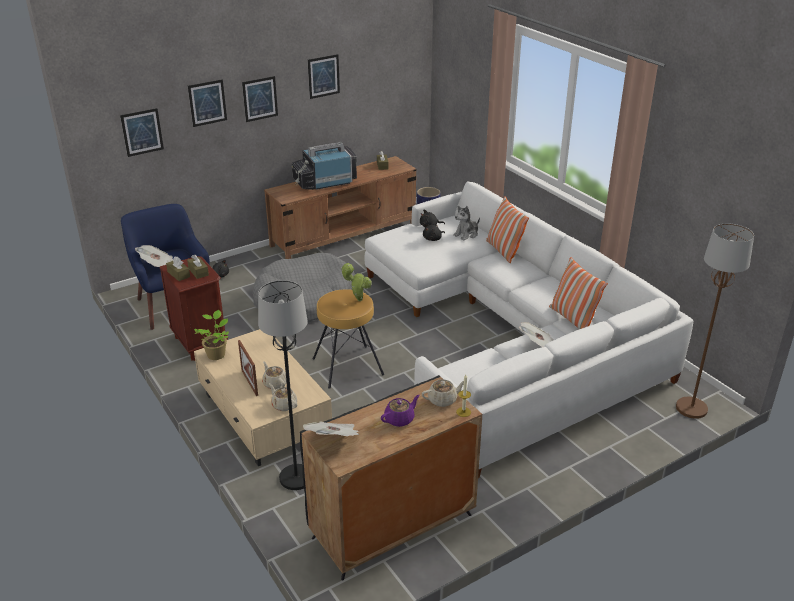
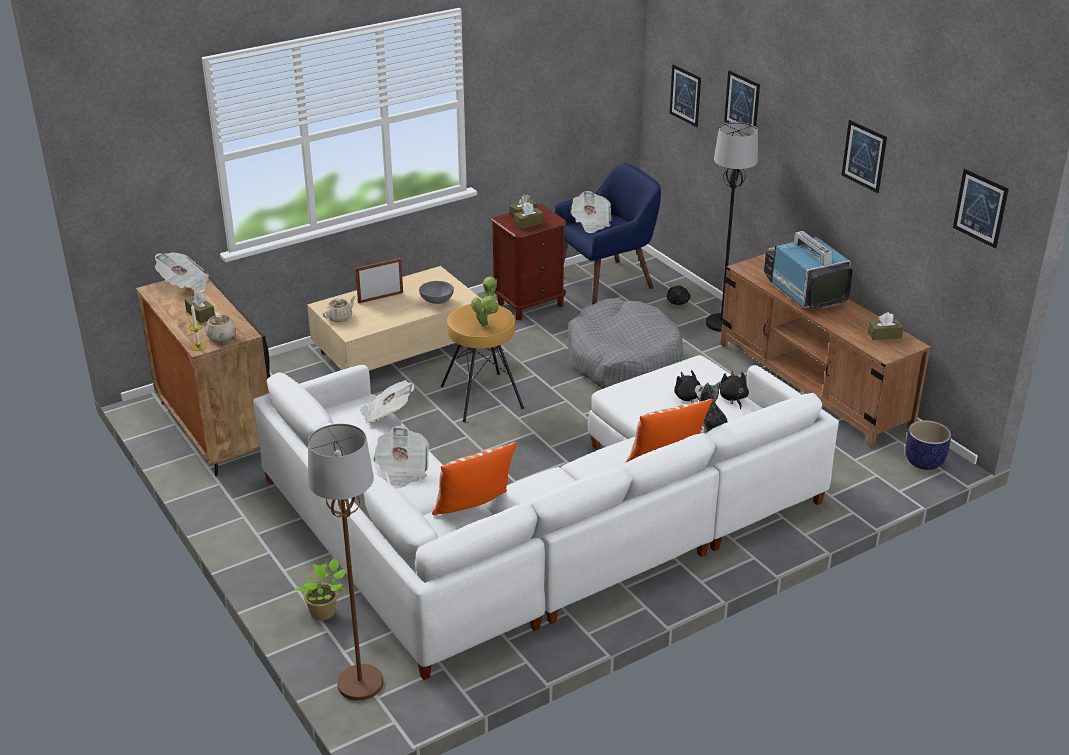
camera: 90 degrees right, 0 degrees up
potted plant [194,310,229,360] -> potted plant moved to [295,559,347,620]
picture [242,76,278,122] -> picture moved to [953,169,1009,248]
black floor lamp [258,280,307,490] -> black floor lamp moved to [706,122,758,332]
beige teapot [262,361,286,389] -> none
purple teapot [381,395,420,427] -> brown tissue box [185,291,215,323]
none -> newspaper [360,380,414,423]
none -> grey bowl [419,281,454,304]

